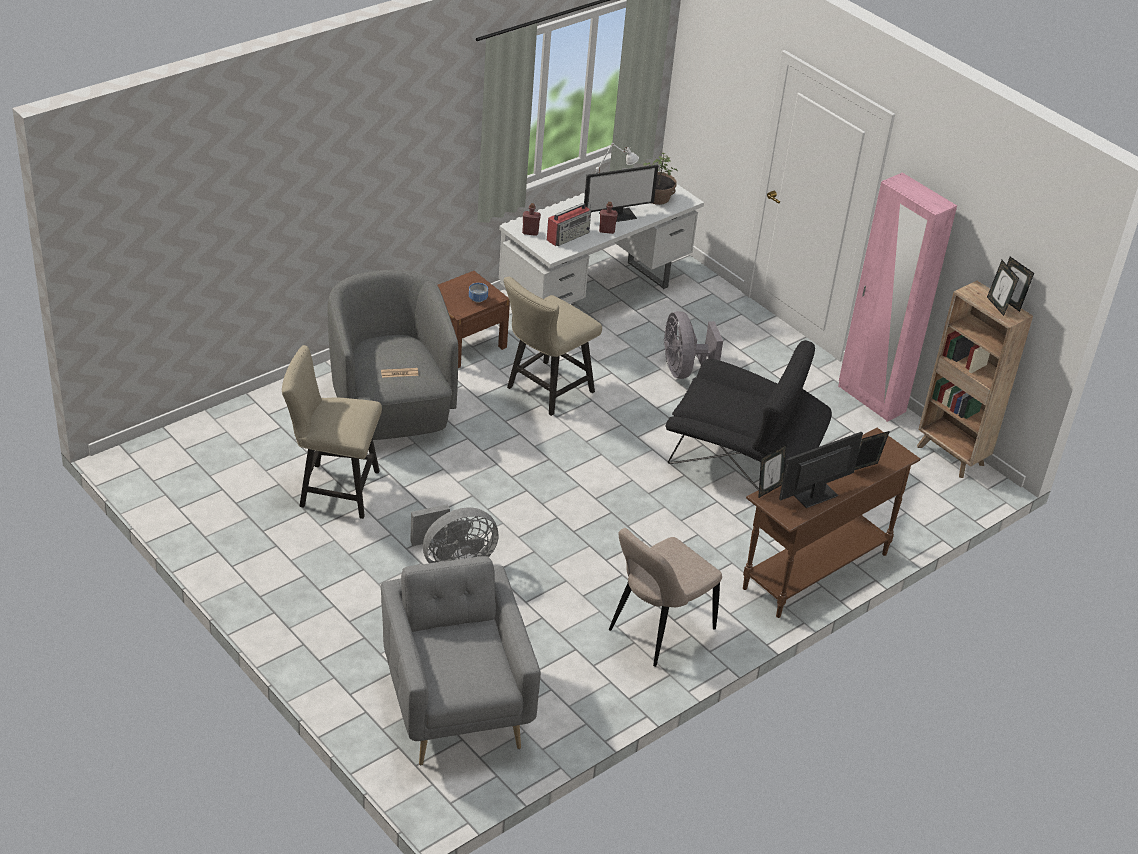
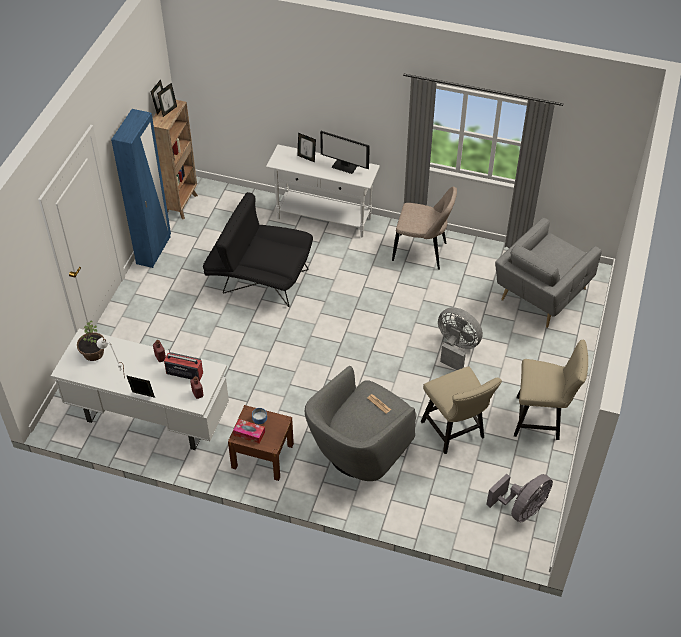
camera: 120 degrees left, 10 degrees up
beige chair [504,277,602,416] -> beige chair moved to [514,340,588,440]
monitor [584,165,658,222] -> none
grey fan [664,311,723,379] -> grey fan moved to [486,474,553,522]
black armchair [665,341,832,490] -> black armchair turned 60 degrees counterclockwise [203,192,313,307]
brown console table [743,428,921,618] -> white console table [266,145,380,238]
picture frame [758,444,787,498] -> picture frame moved to [126,375,155,398]
pink wardrobe [838,173,957,422] -> blue wardrobe [111,109,171,268]
none -> tissue box [233,419,265,444]

